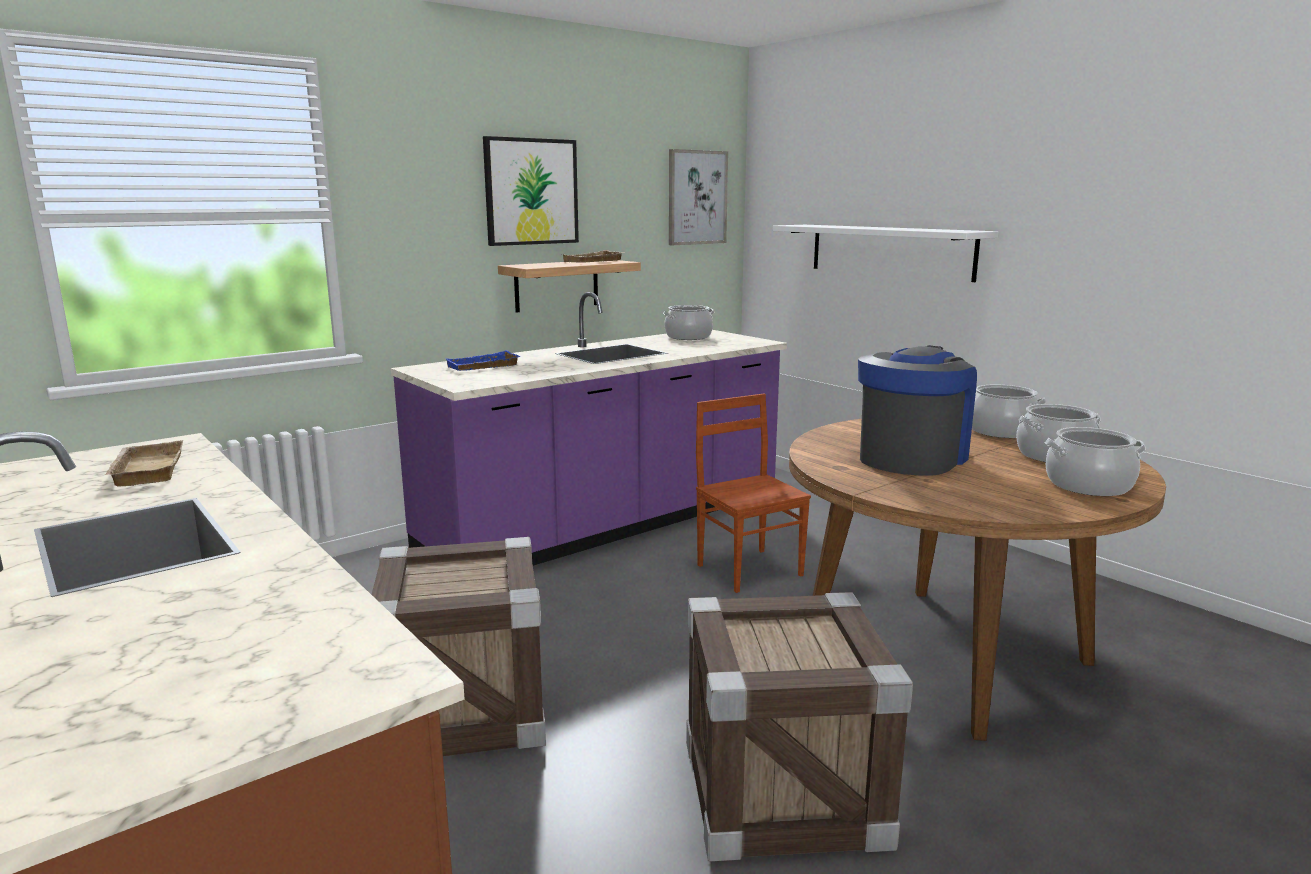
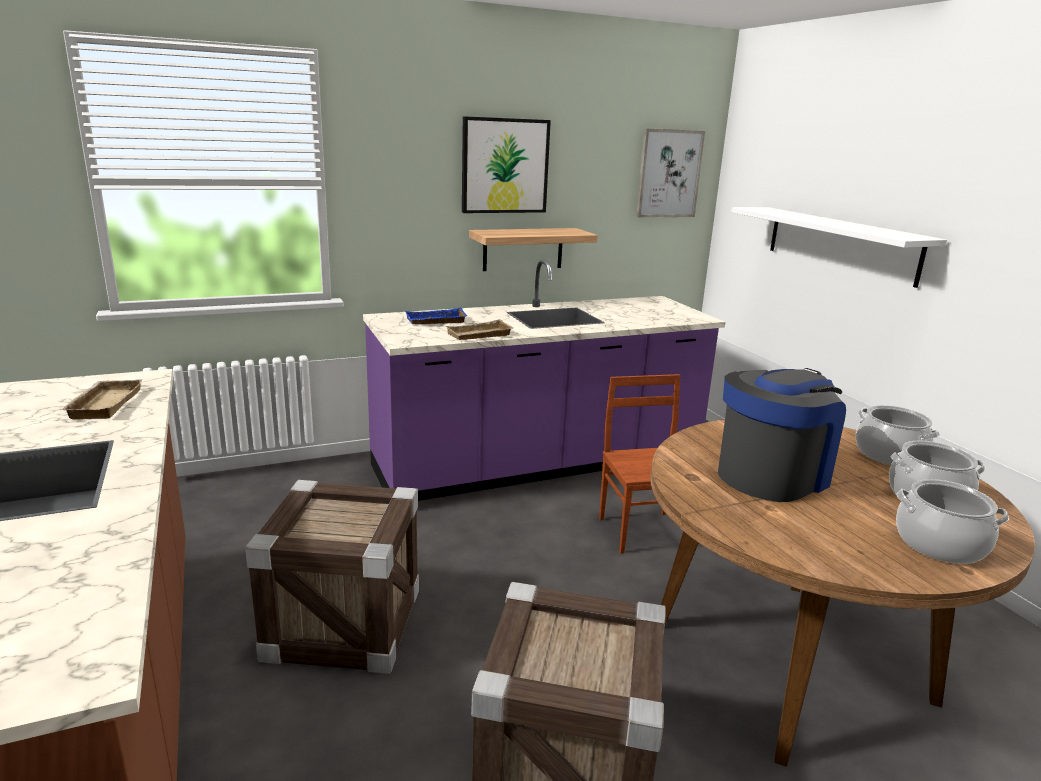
camera: 15 degrees right, 5 degrees up
beige tray [562,250,624,263] -> beige tray moved to [446,319,513,340]
cooking pot [663,305,714,340] -> none

